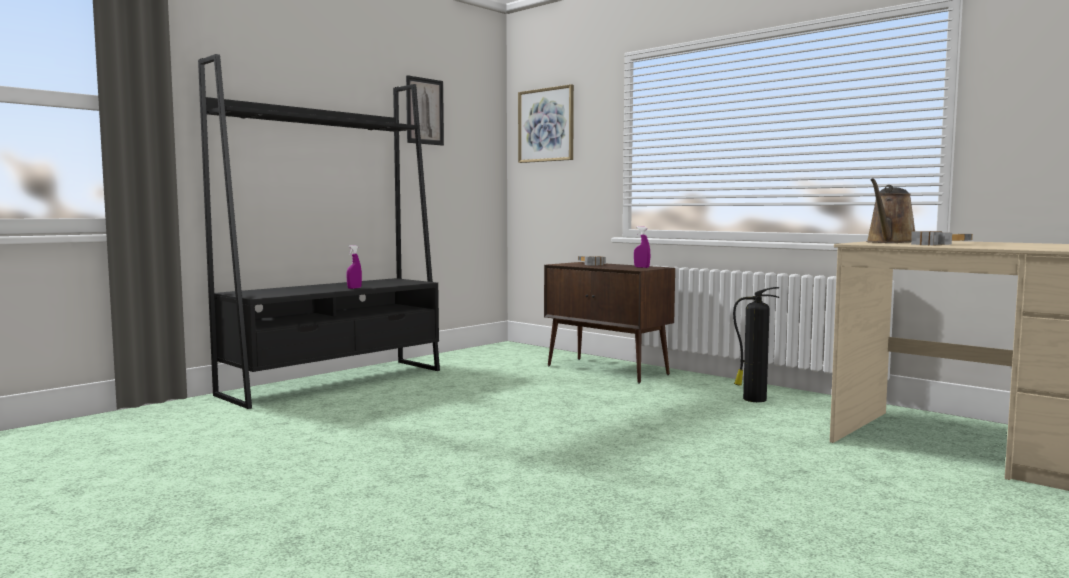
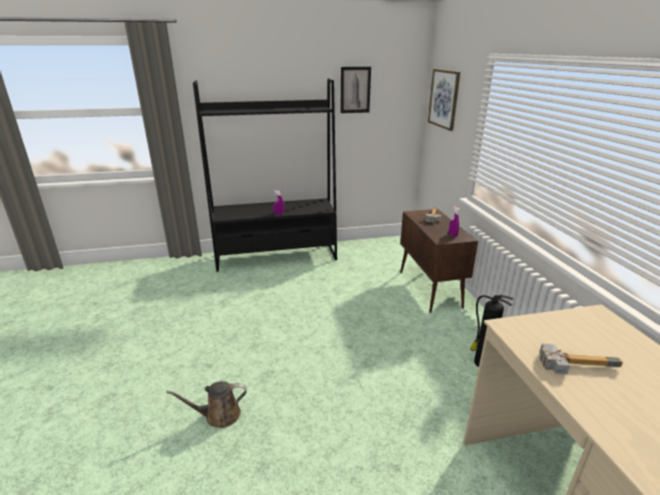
camera: 35 degrees right, 20 degrees up
brown watering can [866,178,915,243] -> brown watering can moved to [166,381,246,428]

